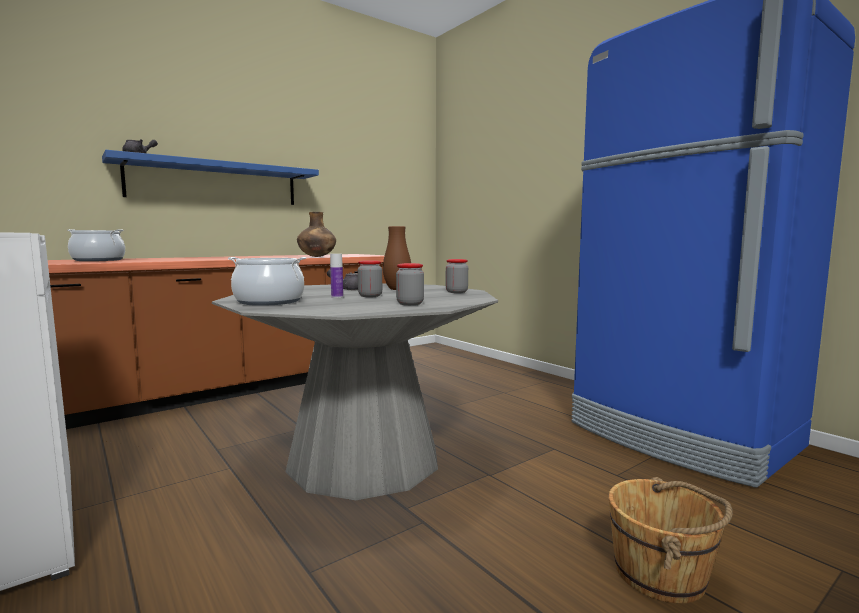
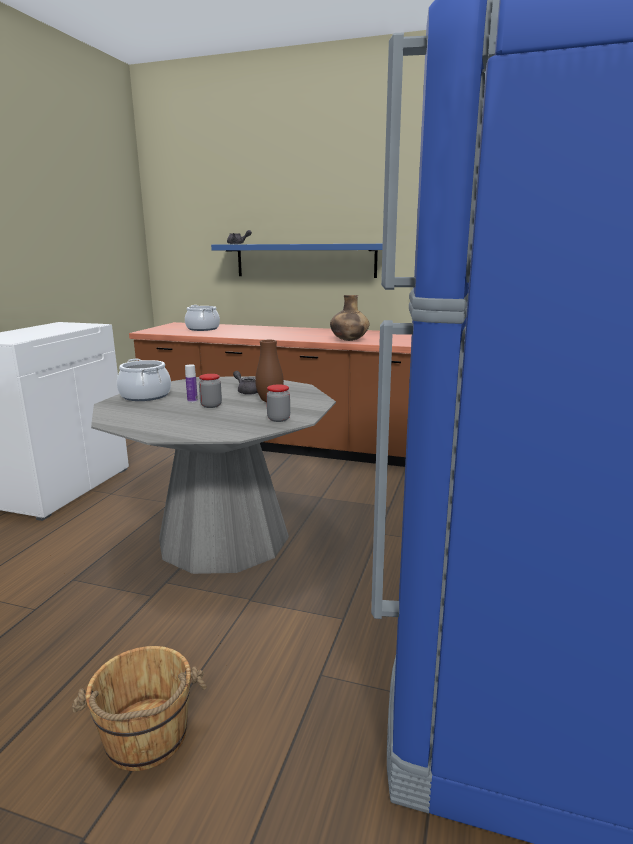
camera: 55 degrees right, 10 degrees up
jar [396,263,424,305] -> none

